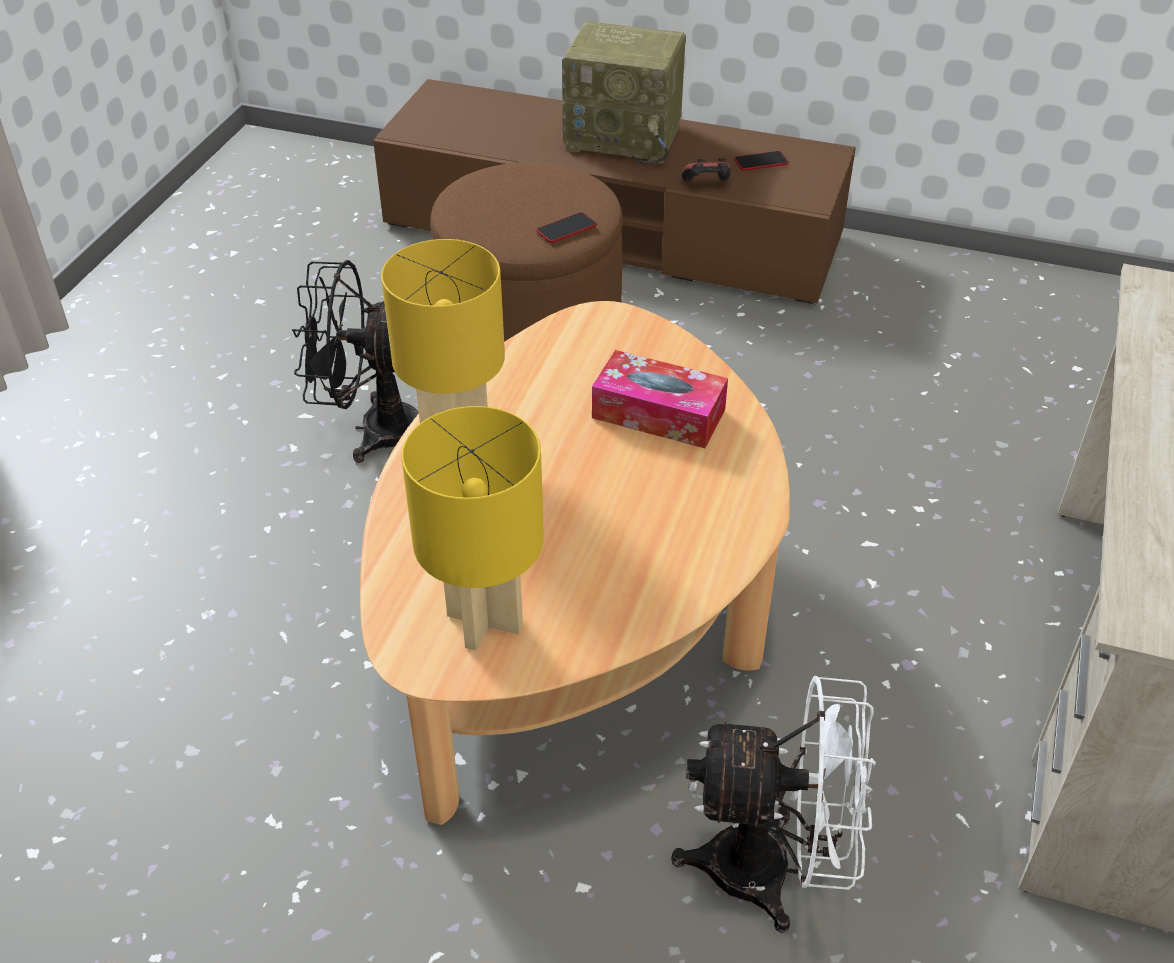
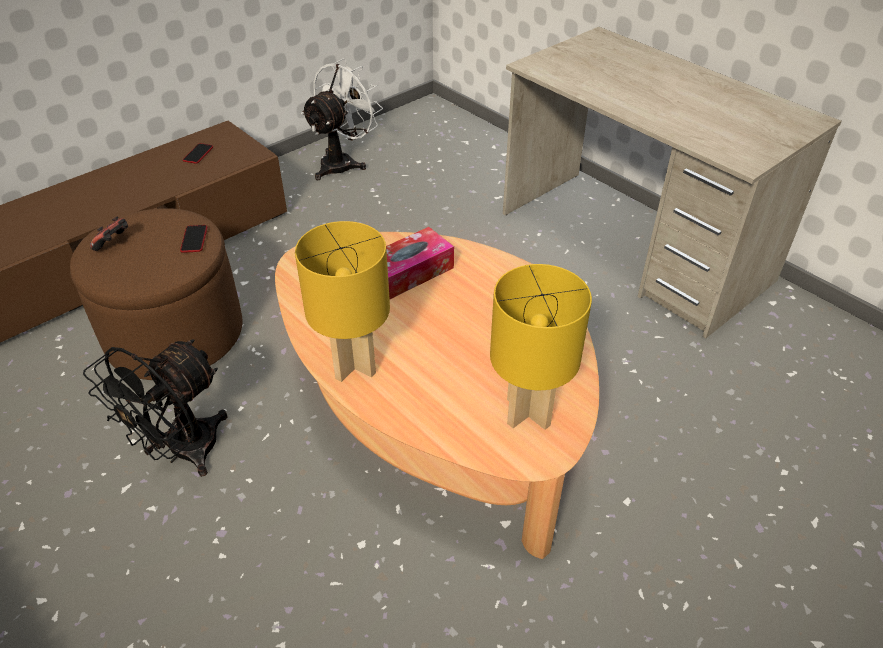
camera: 60 degrees left, 0 degrees up
radio [562,21,686,164] -> none
white fan [671,676,876,933] -> white fan moved to [301,58,383,180]
game controller [682,158,731,181] -> game controller moved to [90,216,128,251]

